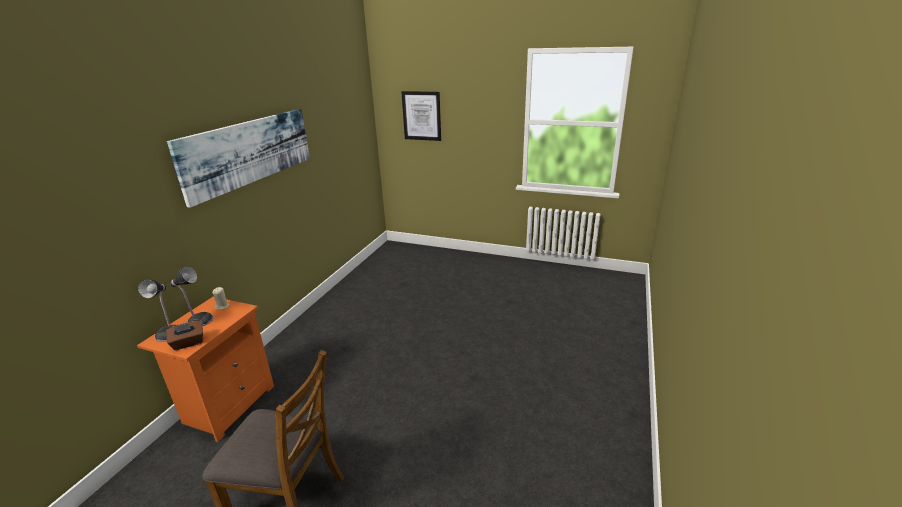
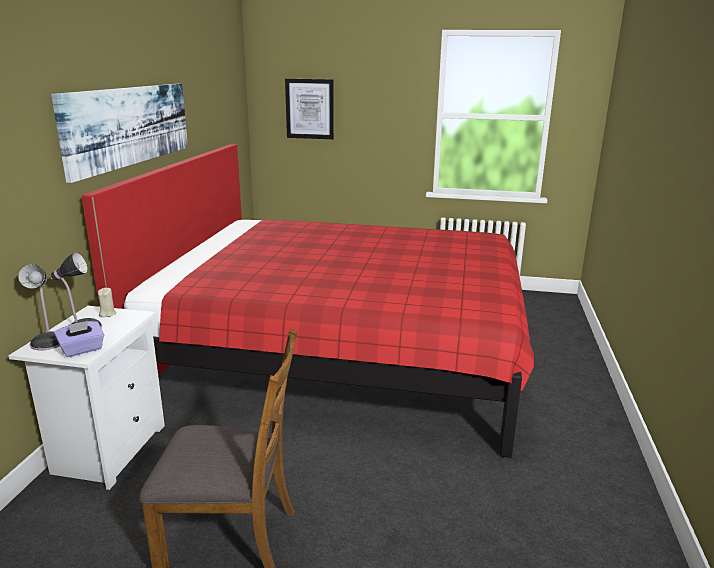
camera: 10 degrees left, 5 degrees down
orange nightstand [137,297,274,442] -> white nightstand [8,306,165,490]
brown tissue box [166,321,203,350] -> purple tissue box [54,321,104,357]
none -> red bed [82,144,534,458]

